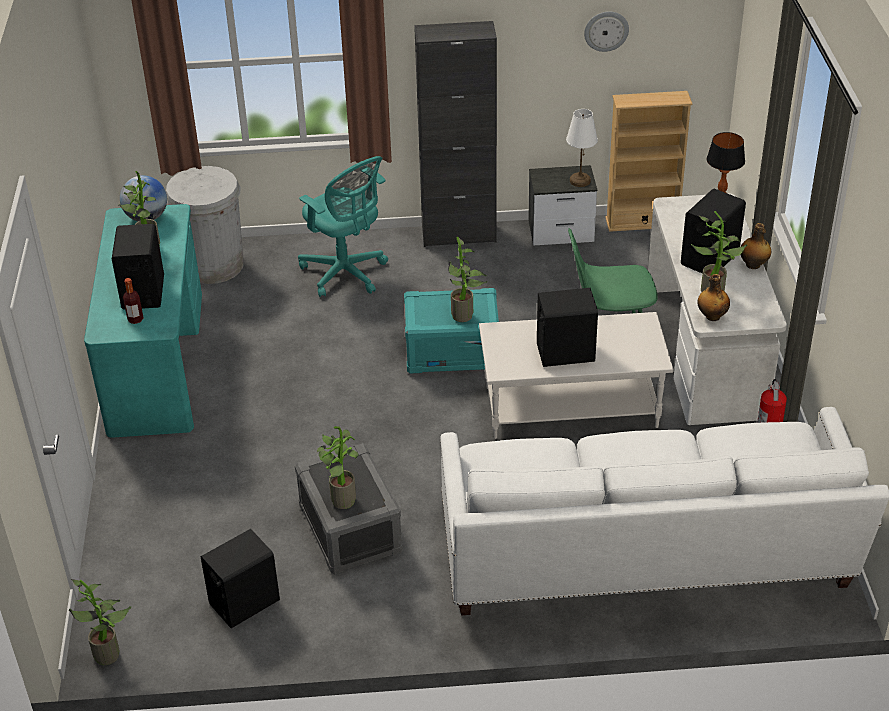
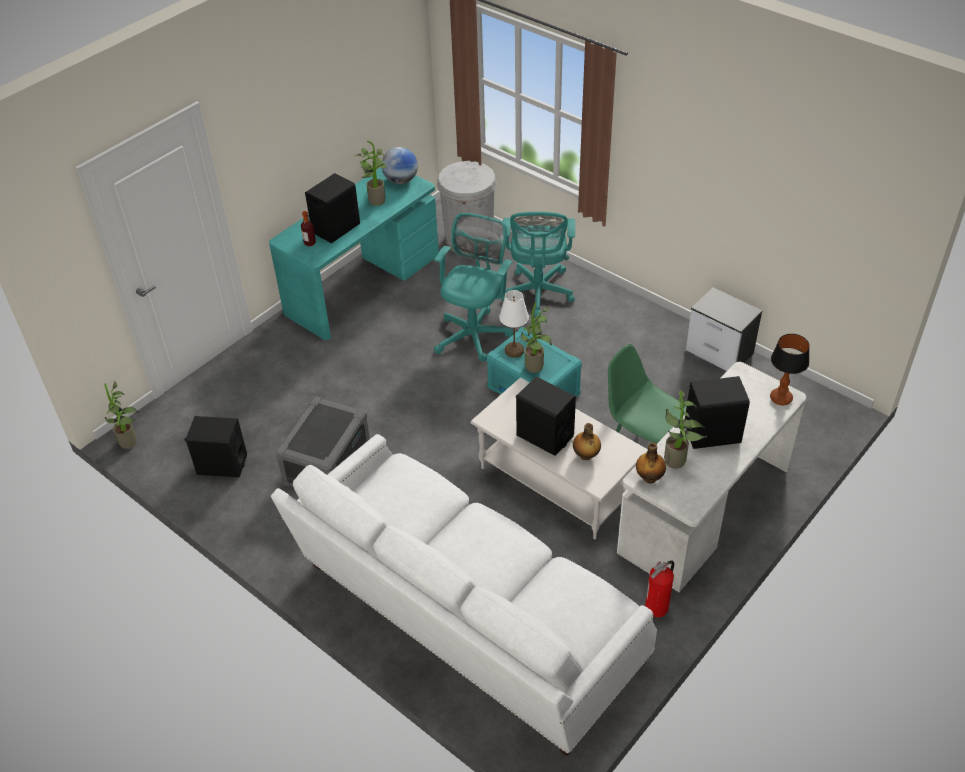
camera: 45 degrees right, 5 degrees up
potted plant [317,426,358,509] -> none
black cabinet [414,21,497,247] -> none
white table lamp [566,109,598,187] -> white table lamp moved to [499,290,529,358]
wall clock [584,12,629,52] -> none
beige bookcase [605,91,693,232] -> none
bottle [740,223,771,269] -> bottle moved to [573,423,601,460]
none -> turquoise office chair [434,213,514,361]

